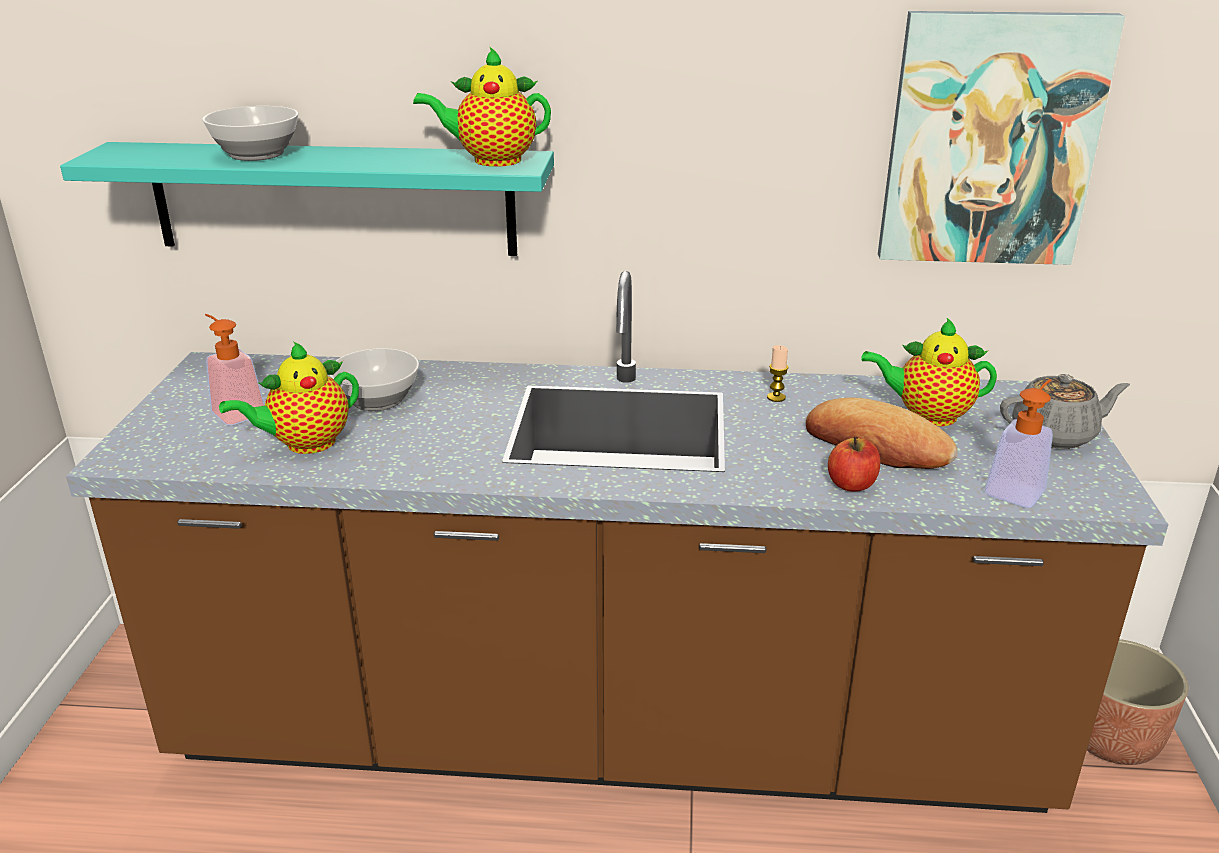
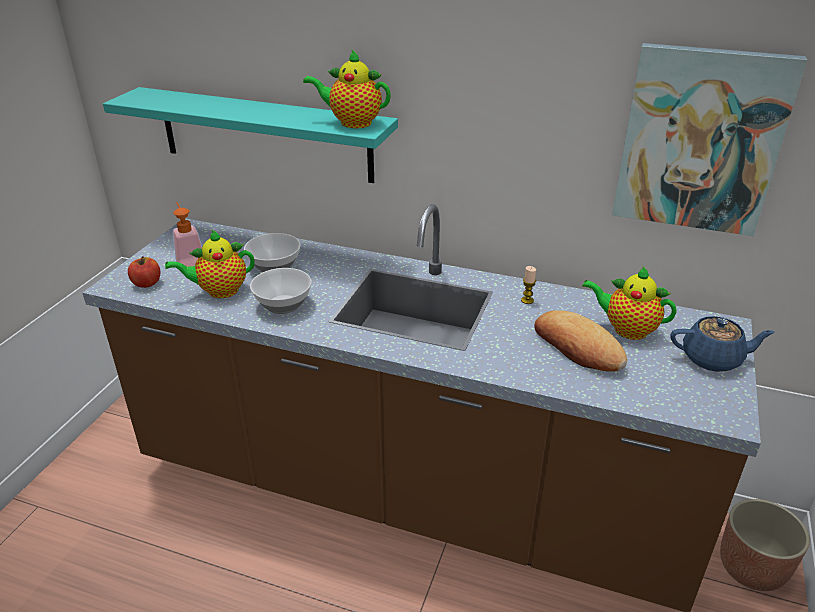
camera: 15 degrees right, 5 degrees up
bowl [202,106,298,161] -> bowl moved to [250,268,312,314]
apple [828,436,880,492] -> apple moved to [128,256,160,288]
soap dispenser [985,379,1053,508] -> none
grey teapot [1000,374,1130,449] -> blue teapot [671,316,775,372]

